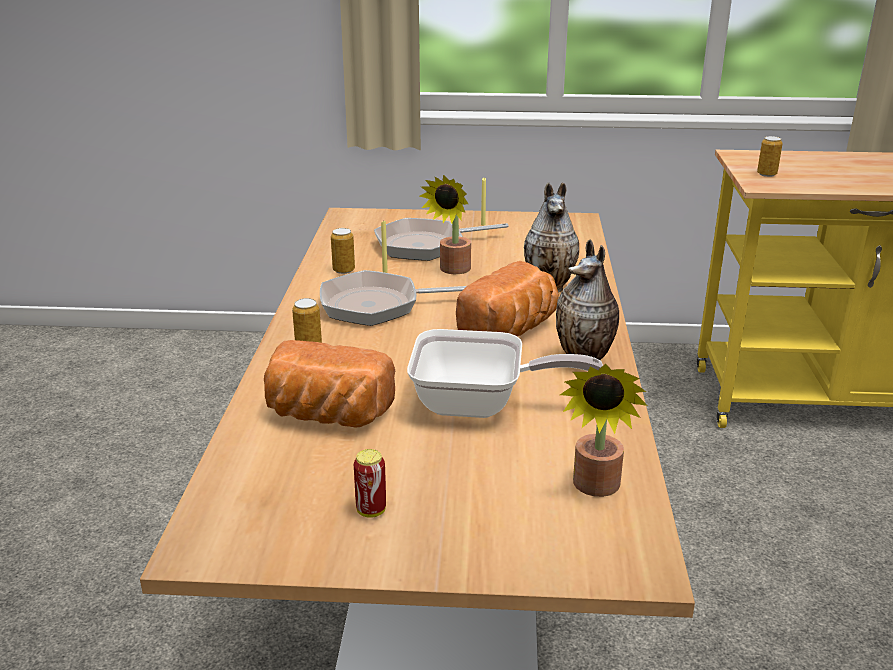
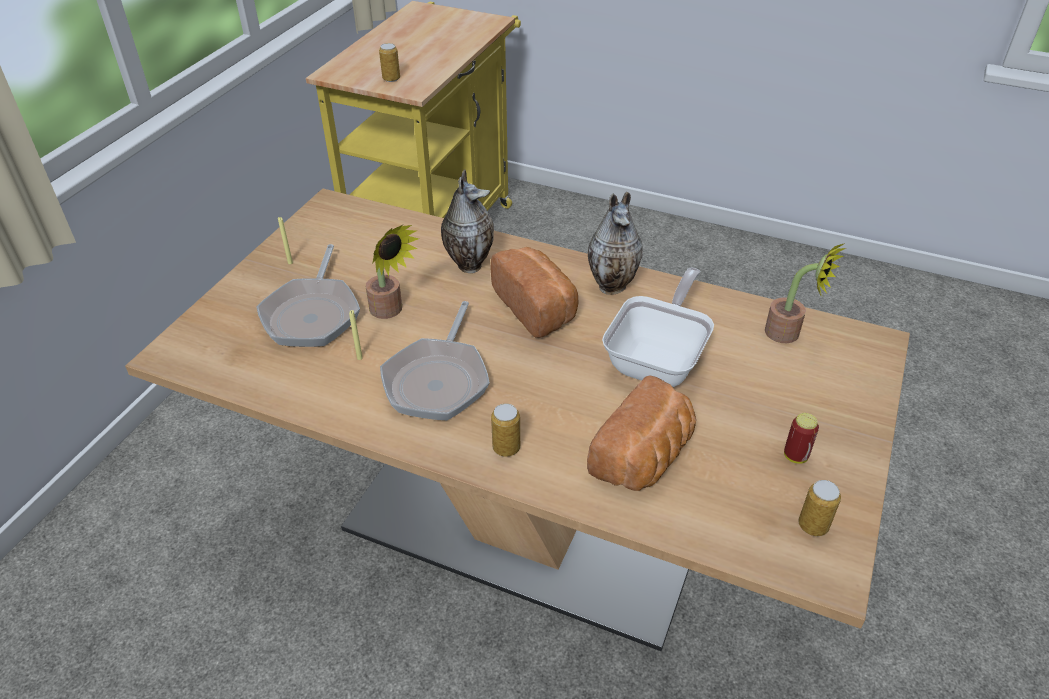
camera: 70 degrees left, 15 degrees up
can [331,228,355,274] -> can moved to [798,480,841,536]

